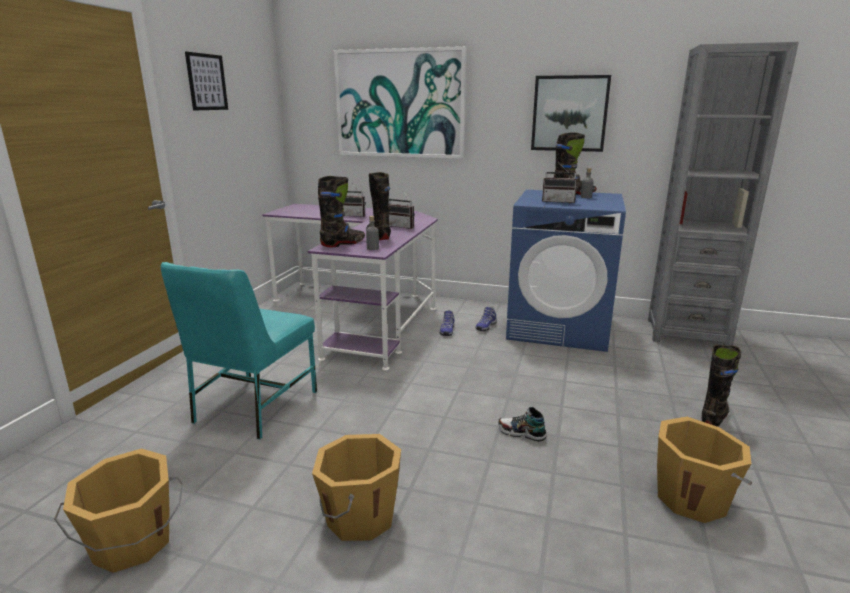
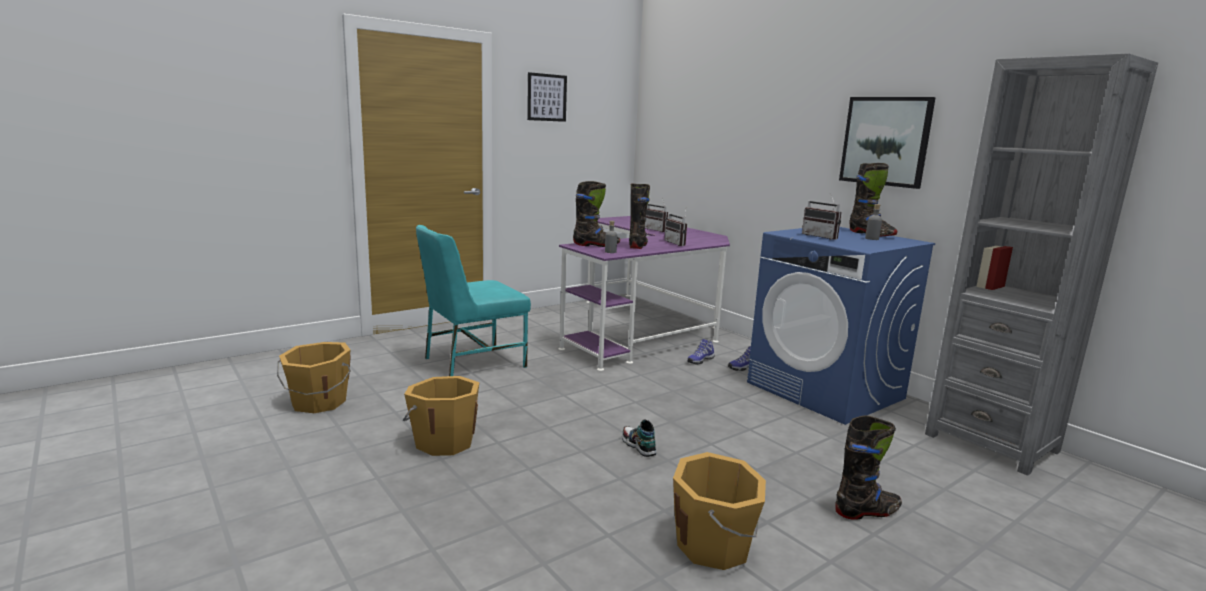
camera: 35 degrees right, 5 degrees down
picture [334,46,467,159] -> none

